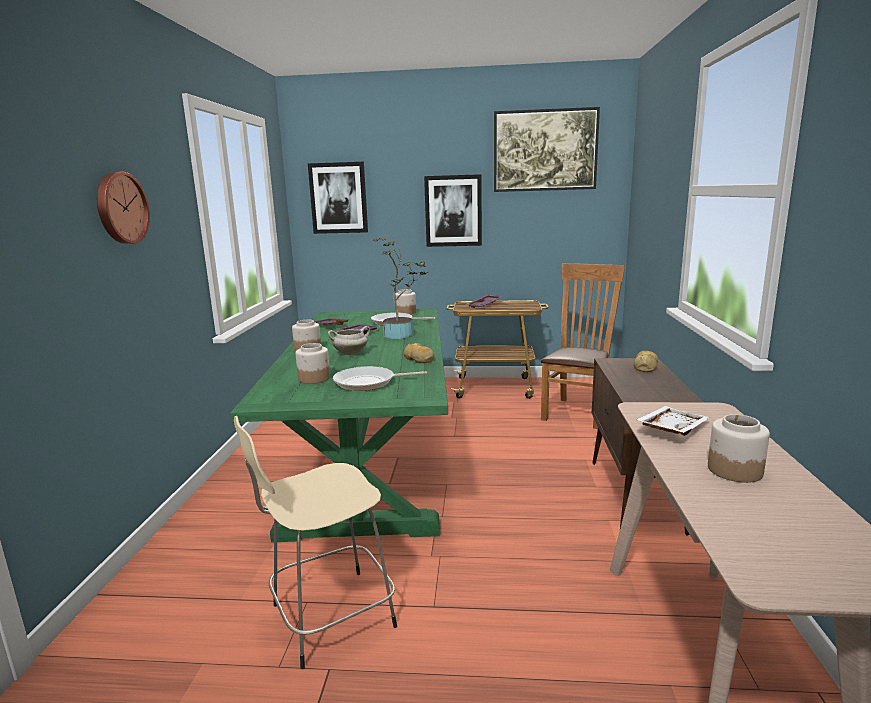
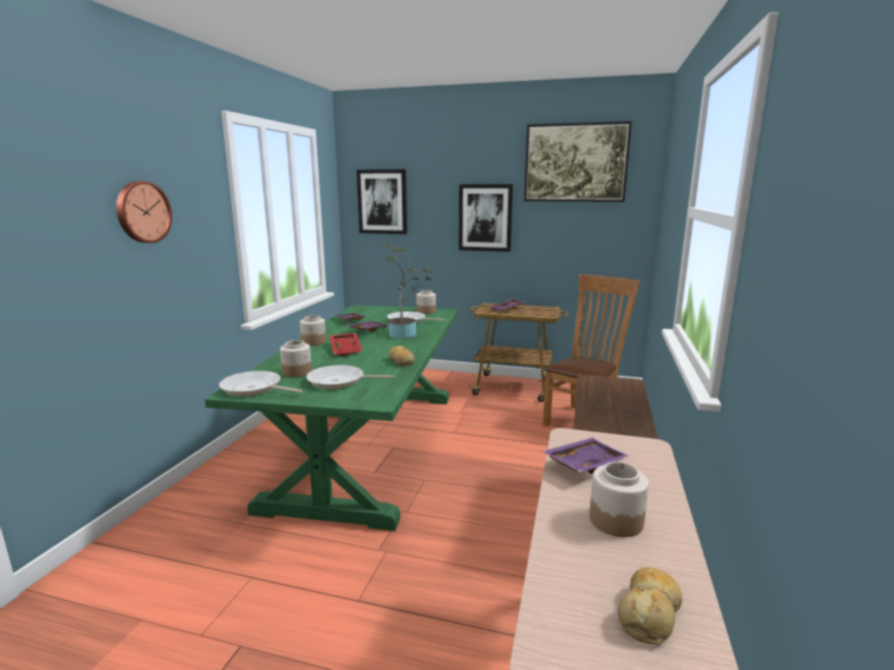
camera: 10 degrees right, 0 degrees up
beige stool [234,416,397,669] -> none
white cooking pot [328,326,370,355] -> red tray [330,333,362,357]
bread [634,351,658,372] -> bread moved to [618,567,682,644]
white tray [635,406,710,436] -> purple tray [542,438,630,474]
none -> frying pan [219,371,303,396]

